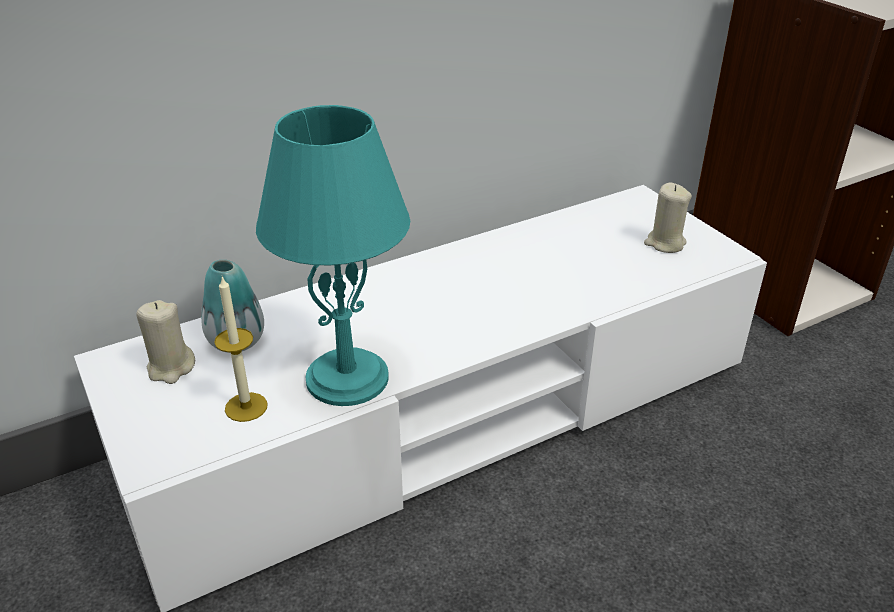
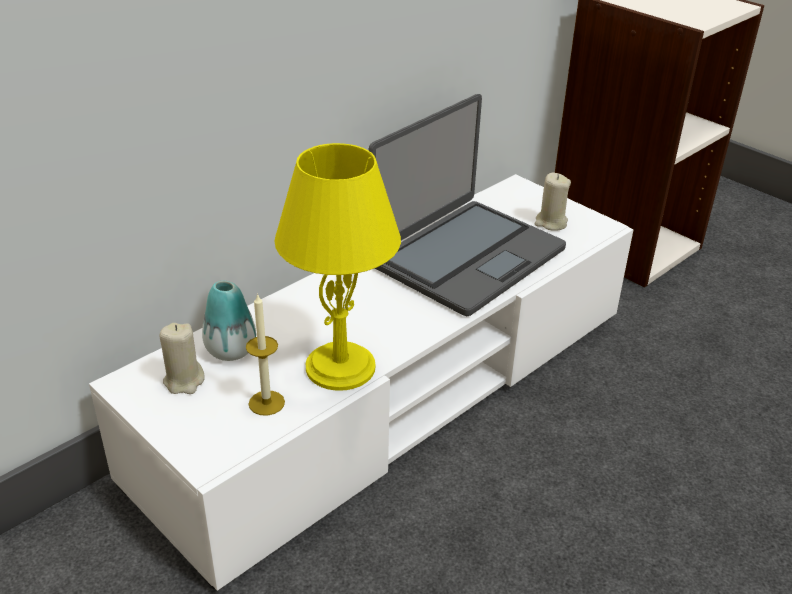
camera: 15 degrees left, 0 degrees up
turquoise table lamp [256,105,410,406] -> yellow table lamp [274,143,401,391]
none -> laptop [369,94,566,316]

